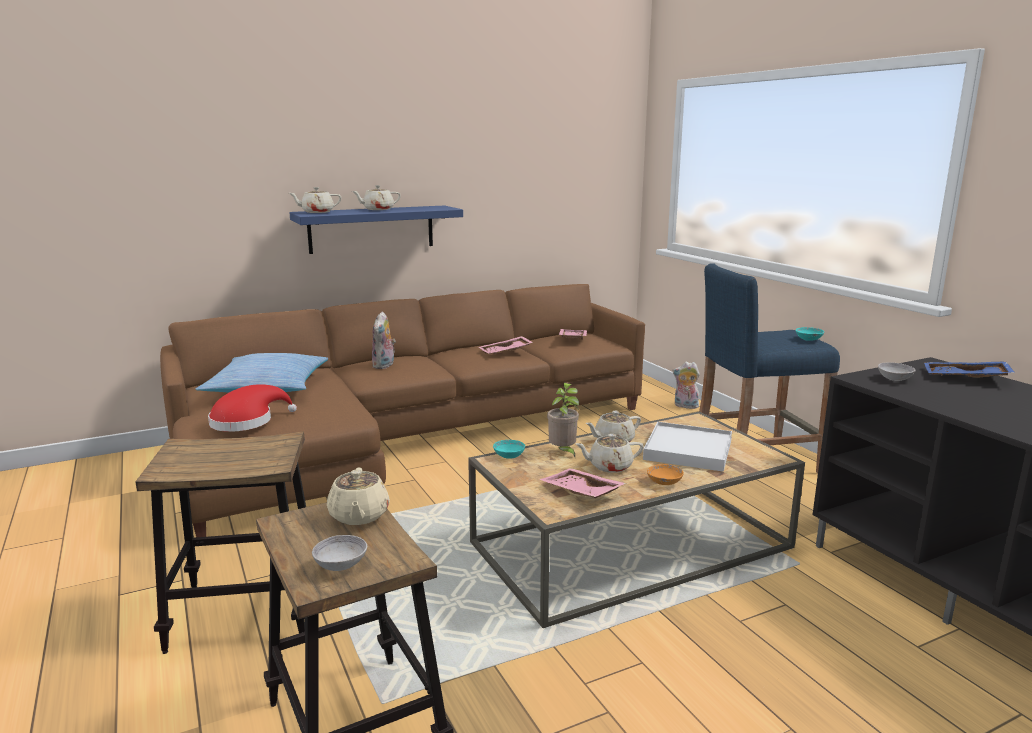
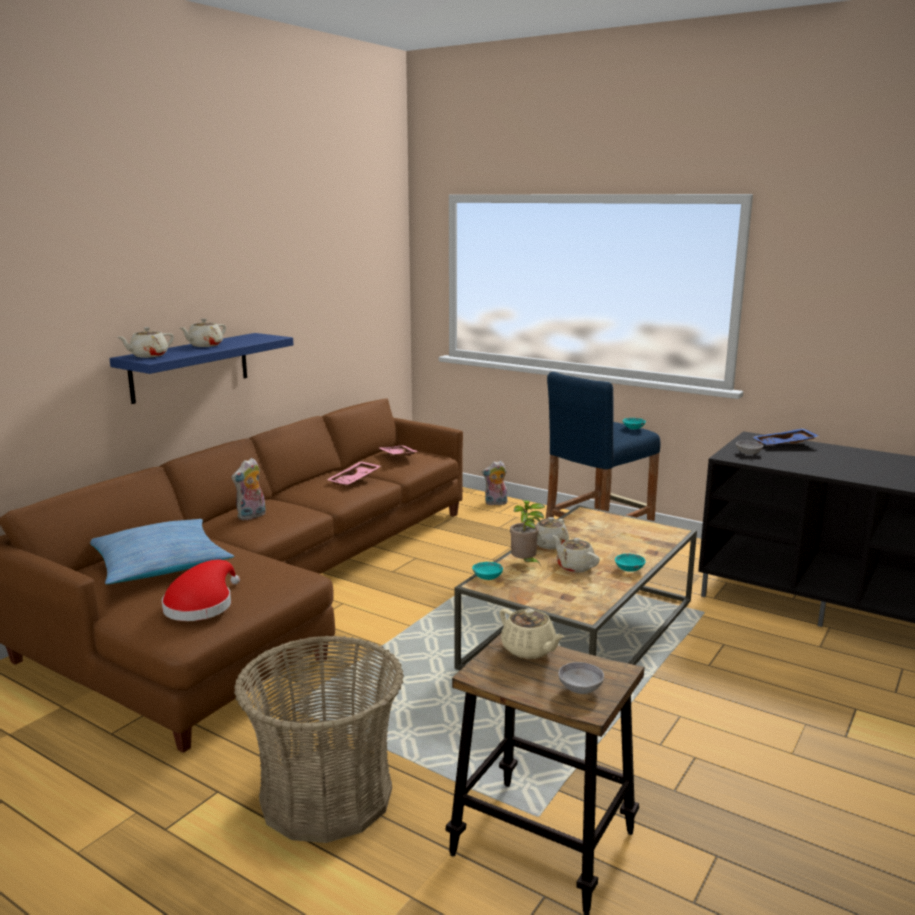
camera: 30 degrees left, 0 degrees up
stool [135,431,306,654] -> basket [234,635,404,843]
plush toy [372,311,396,369] -> plush toy turned 60 degrees clockwise [231,458,266,520]
pink tray [539,468,626,498] -> none
beige teapot [576,434,644,473] -> beige teapot turned 90 degrees clockwise [552,535,600,573]
white tray [643,422,732,472] -> none
orange bowl [647,464,684,485] -> turquoise bowl [615,553,646,572]

